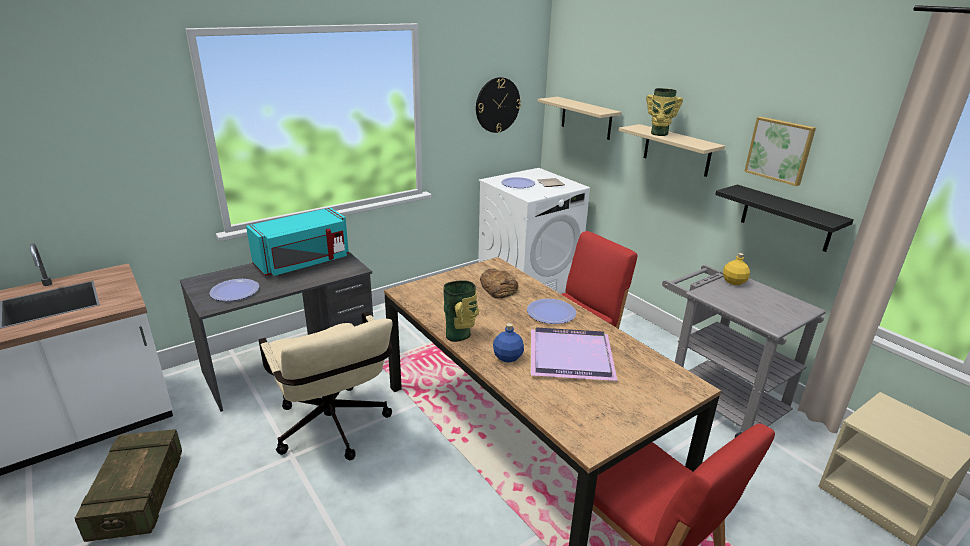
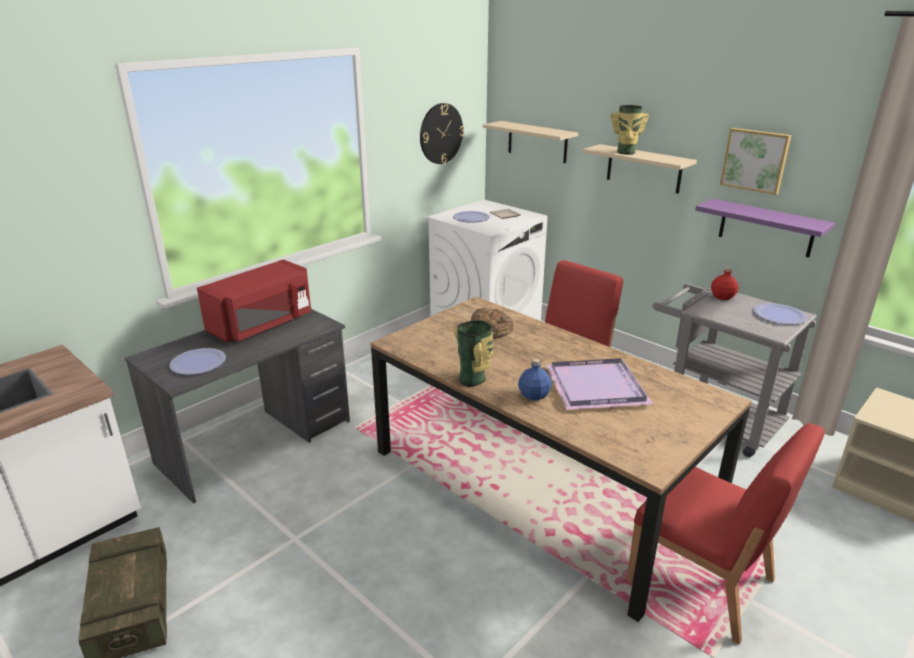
camera: 10 degrees left, 0 degrees up
turquoise microwave [246,207,349,276] -> red microwave [197,259,311,342]
beige office chair [259,311,393,460] -> none
plate [527,299,576,324] -> plate moved to [754,303,807,325]
black shelf [715,184,854,252] -> purple shelf [695,199,835,258]
yellow bottle [723,253,750,285] -> red bottle [711,267,739,300]

